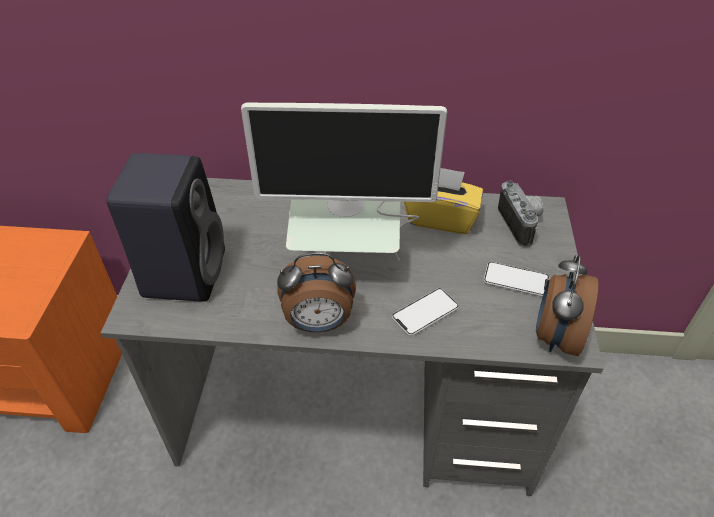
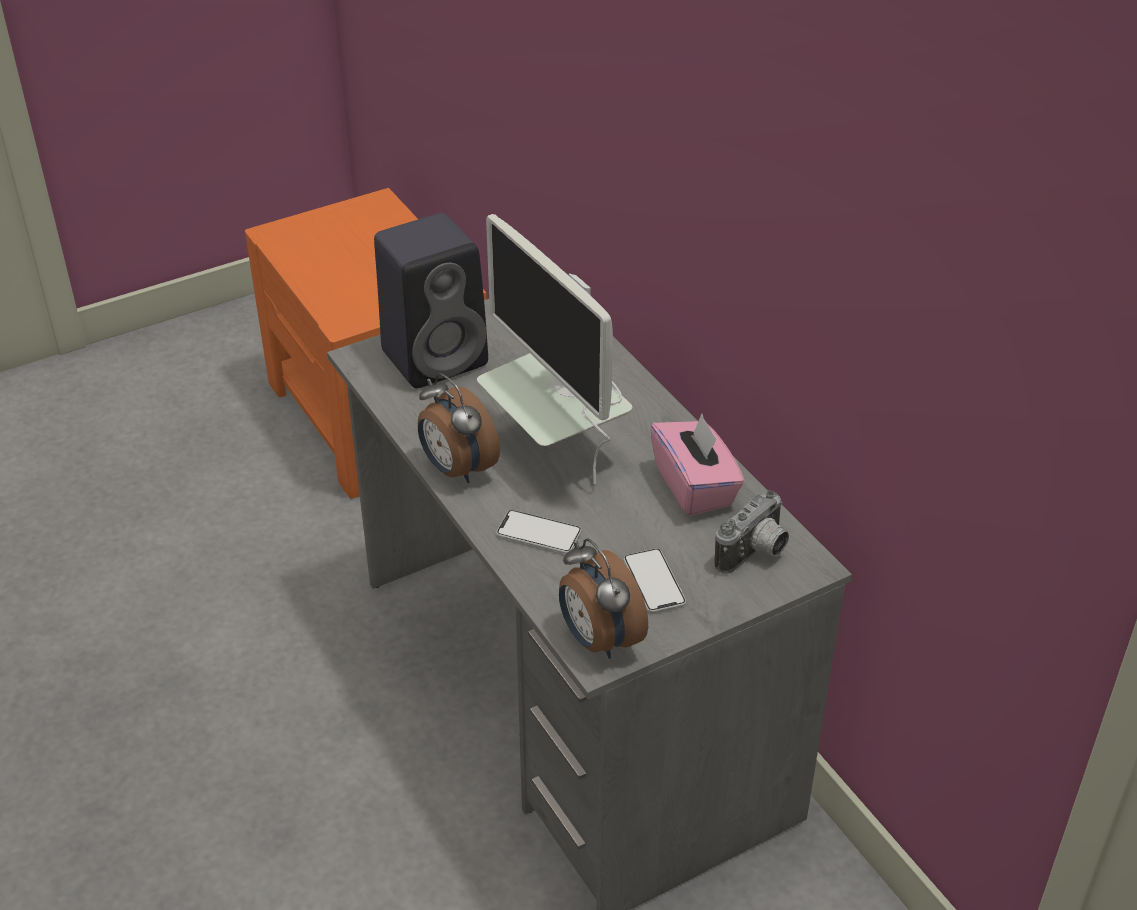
camera: 55 degrees right, 5 degrees down
yellow tissue box [404,168,483,234] -> pink tissue box [650,414,745,516]
alarm clock [536,255,599,356] -> alarm clock turned 105 degrees counterclockwise [559,538,648,659]

